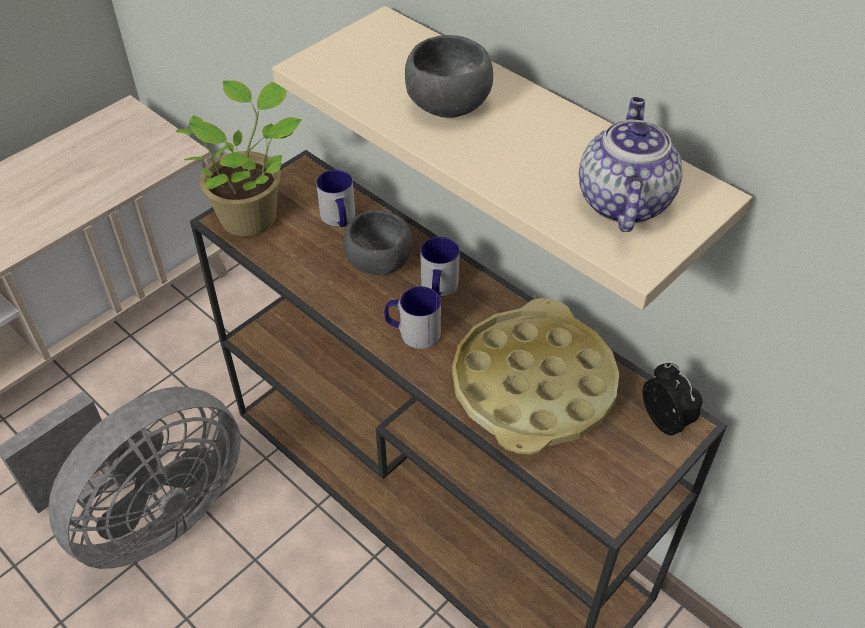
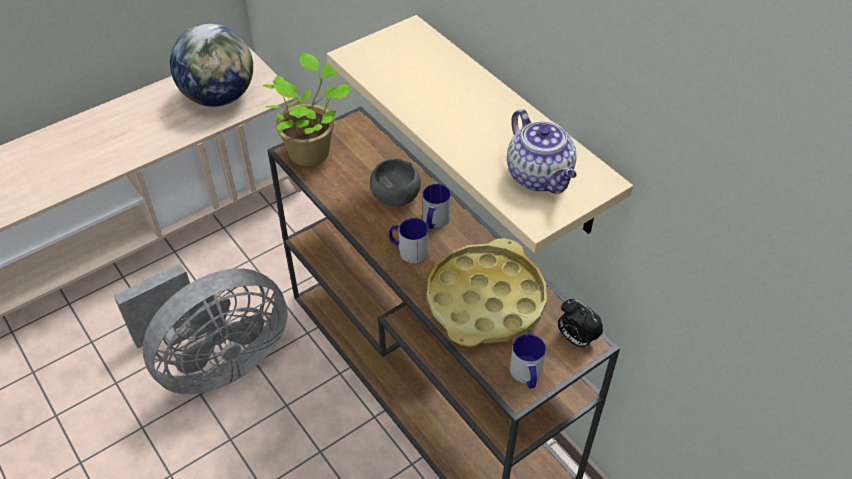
camera: 10 degrees right, 0 degrees up
mug [316,170,355,227] -> mug moved to [510,334,546,388]
grey bowl [405,35,493,118] -> none
teapot [579,97,683,232] -> teapot turned 135 degrees clockwise [507,109,577,194]
alarm clock [643,363,703,436] -> alarm clock turned 150 degrees clockwise [558,299,603,349]
none -> globe [170,23,253,107]

